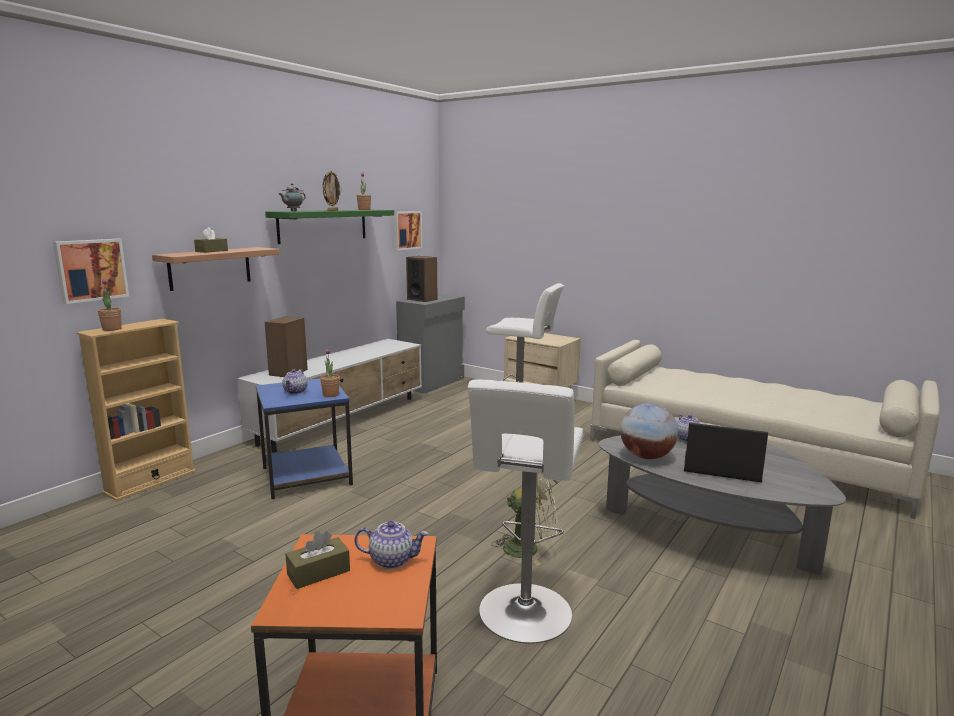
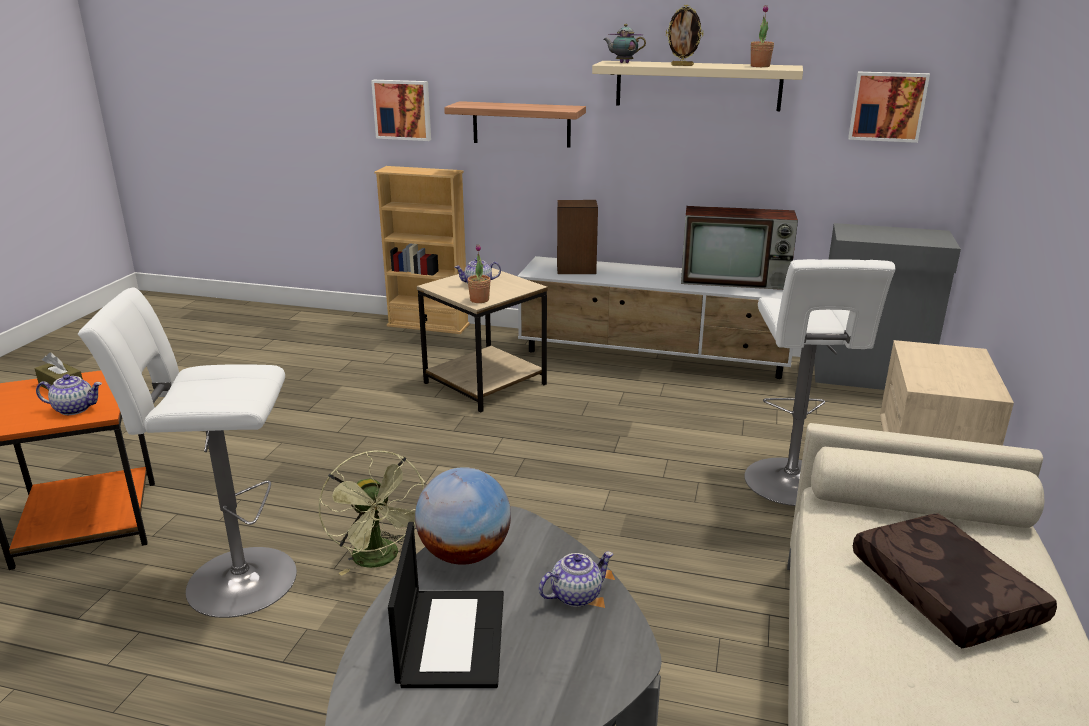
camera: 70 degrees right, 10 degrees up
potted plant [98,279,122,331] -> none
brown tissue box [194,227,228,253] -> none
blue side table [256,379,353,499] -> beige side table [417,268,548,413]
green shelf [265,210,394,244] -> beige shelf [592,61,803,111]
teapot [354,521,428,569] -> teapot turned 75 degrees counterclockwise [36,374,102,415]
speaker [406,256,437,302] -> none
none -> television [681,206,798,290]
none -> brown pillow [853,513,1057,648]

